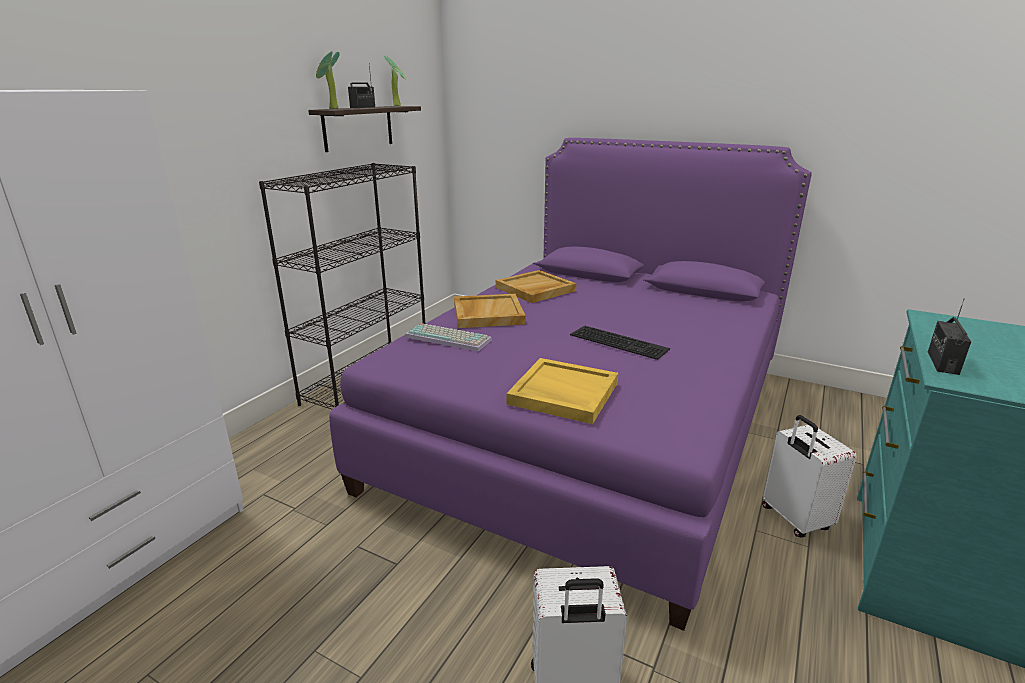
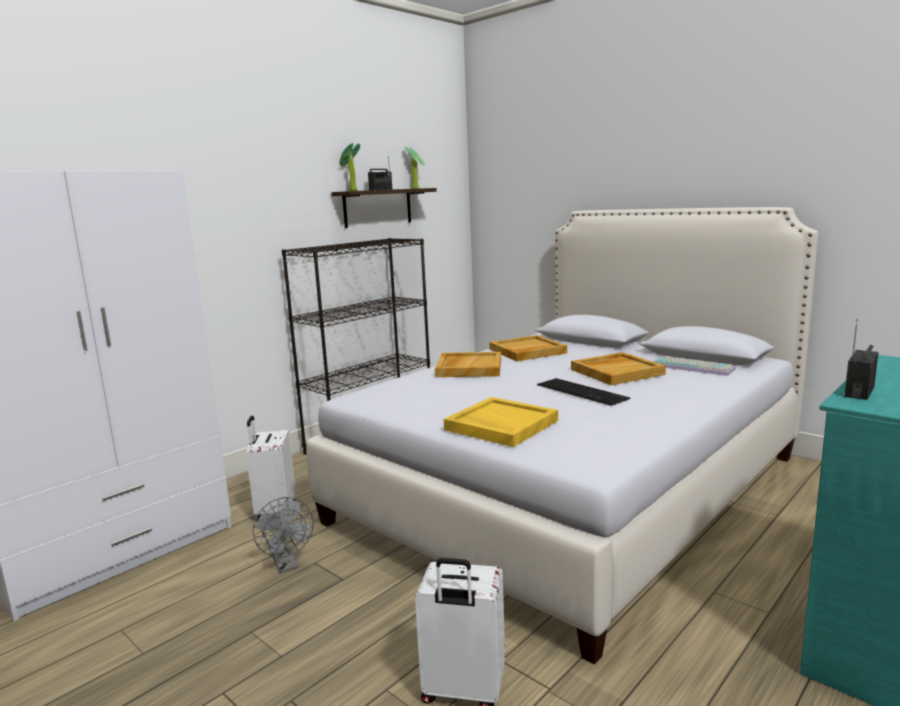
camera: 15 degrees right, 10 degrees down
purple bed [329,138,812,631] -> white bed [306,207,819,664]
keyboard [405,323,492,352] -> keyboard moved to [653,356,736,376]
white suitcase [762,415,856,537] -> white suitcase moved to [246,416,295,520]
none -> grey fan [253,497,314,573]
none -> beige tray [571,352,666,385]

